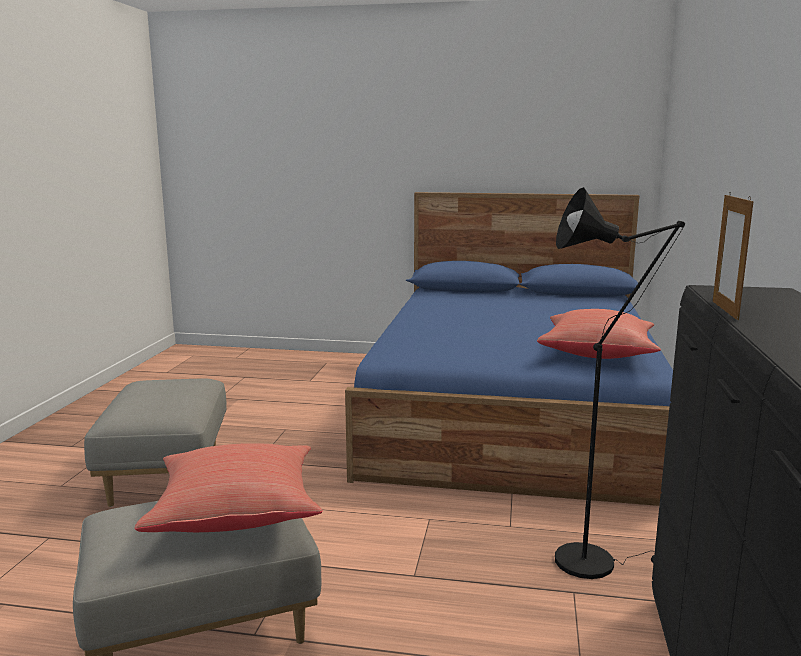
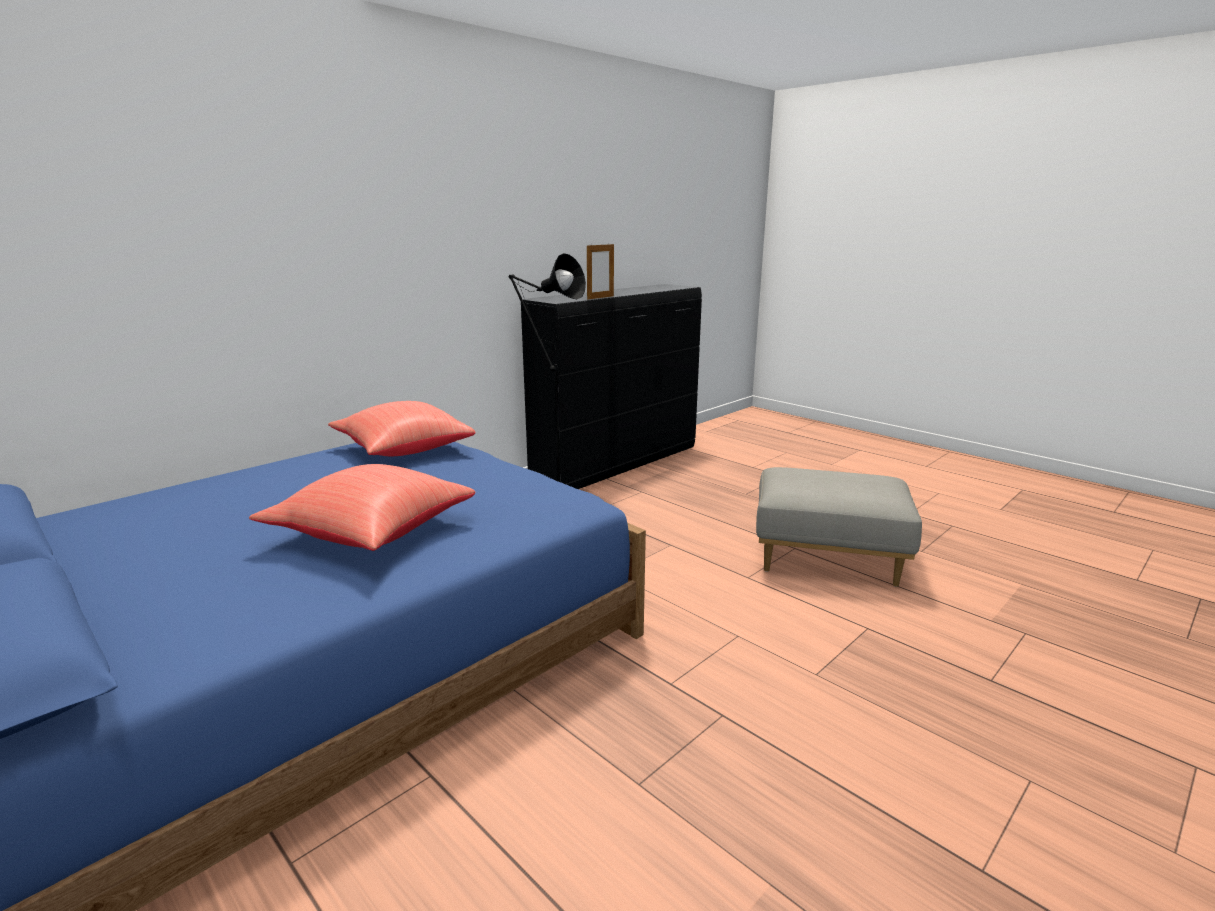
camera: 145 degrees left, 5 degrees up
grey ottoman [84,378,227,507] -> none
red pillow [134,443,323,532] -> red pillow moved to [249,464,475,551]

